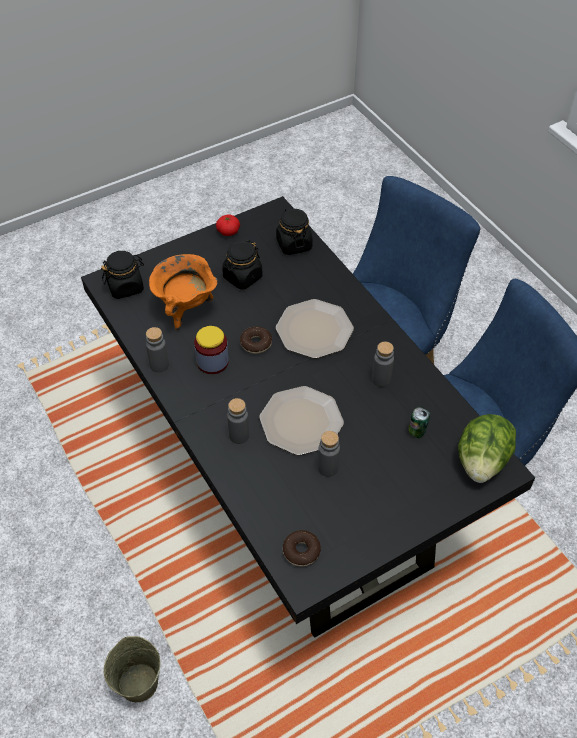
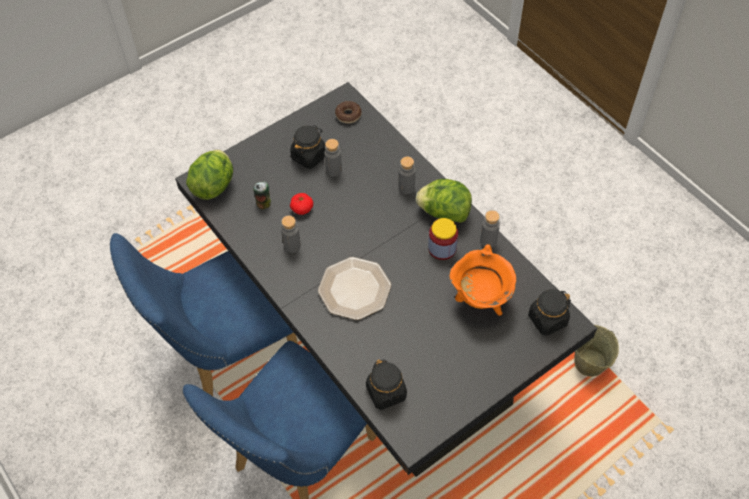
camera: 175 degrees right, 5 degrees up
beige bucket [103,636,161,702] -> beige bucket moved to [574,325,619,377]
tomato [216,215,240,236] -> tomato moved to [290,193,313,215]
black jar [222,240,262,289] -> black jar moved to [290,125,325,169]
donut [240,327,272,354] -> none
plate [259,386,344,455] -> none
none -> lettuce [416,179,472,223]

